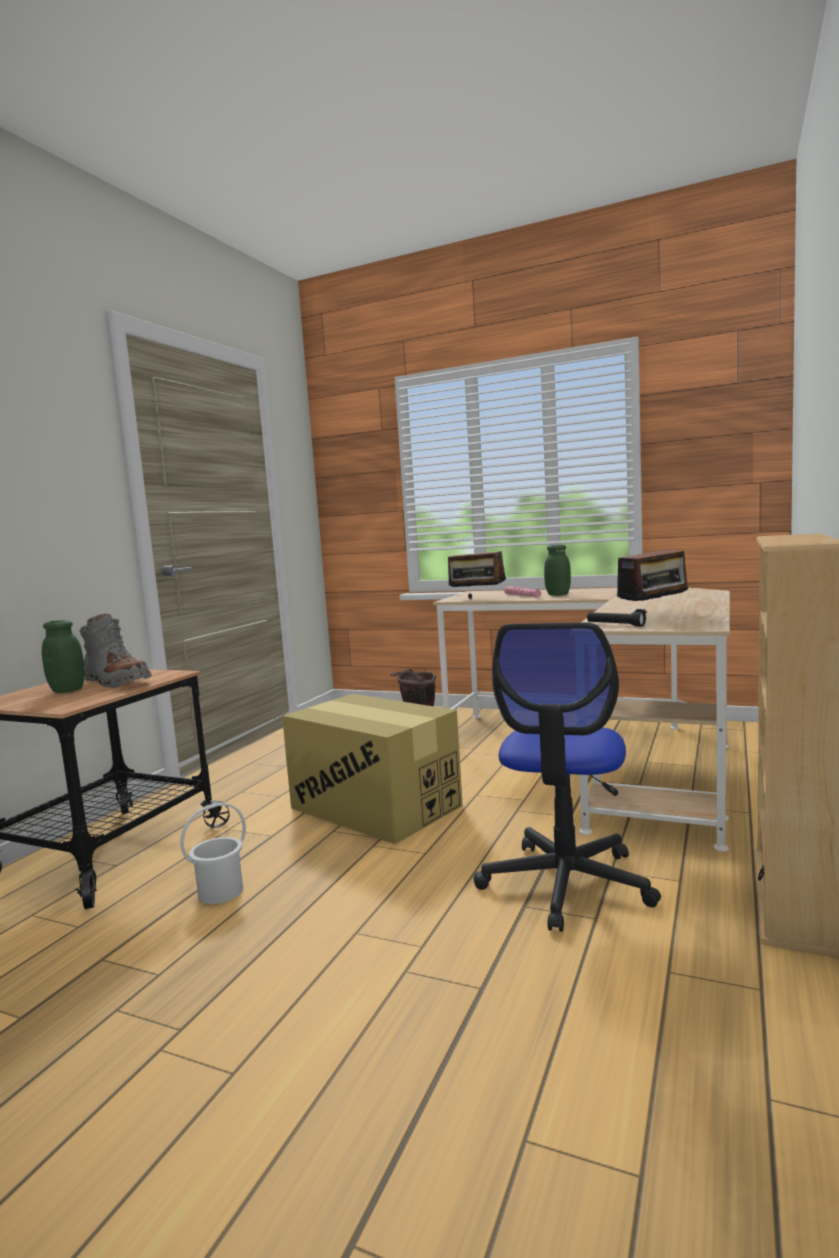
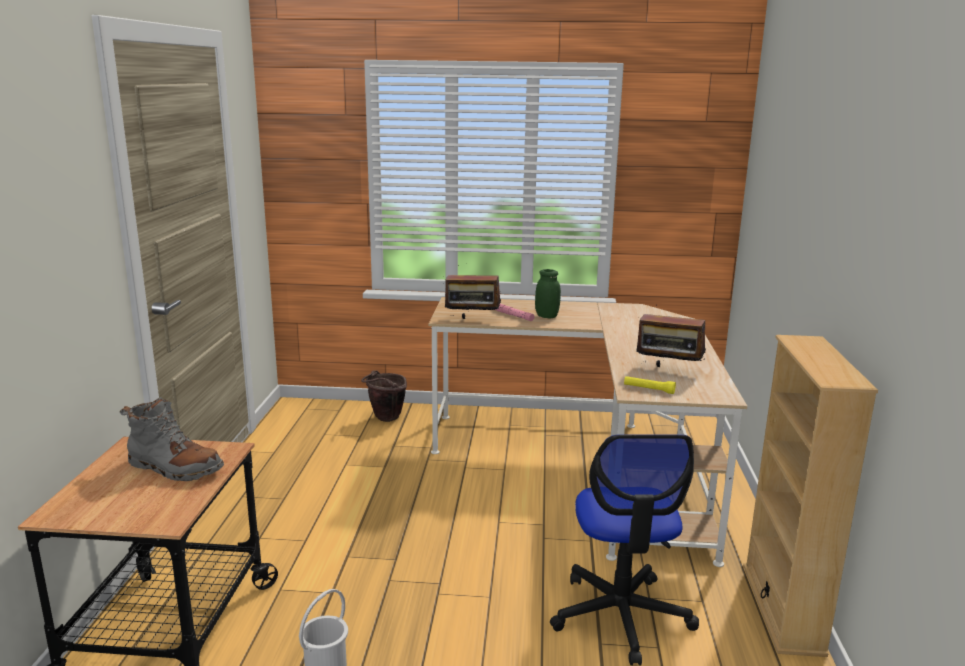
camera: 20 degrees left, 10 degrees up
green jar [42,620,85,693] -> none
cardboard box [282,694,463,844] -> none
black flashlight [587,612,646,626] -> yellow flashlight [624,376,676,394]
radio [617,536,693,615] -> radio turned 75 degrees clockwise [636,307,706,367]

